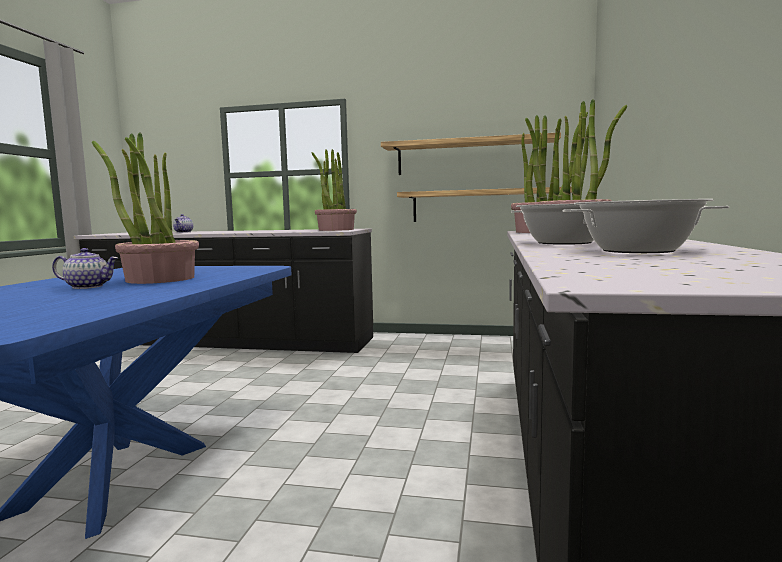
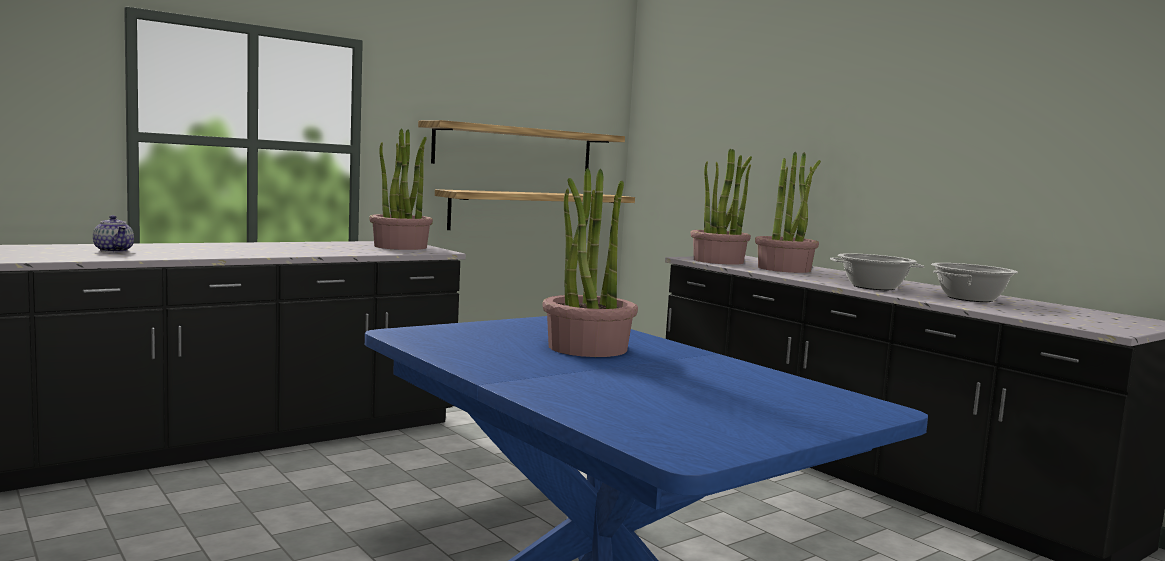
camera: 50 degrees left, 0 degrees up
teapot [52,248,118,289] -> none

